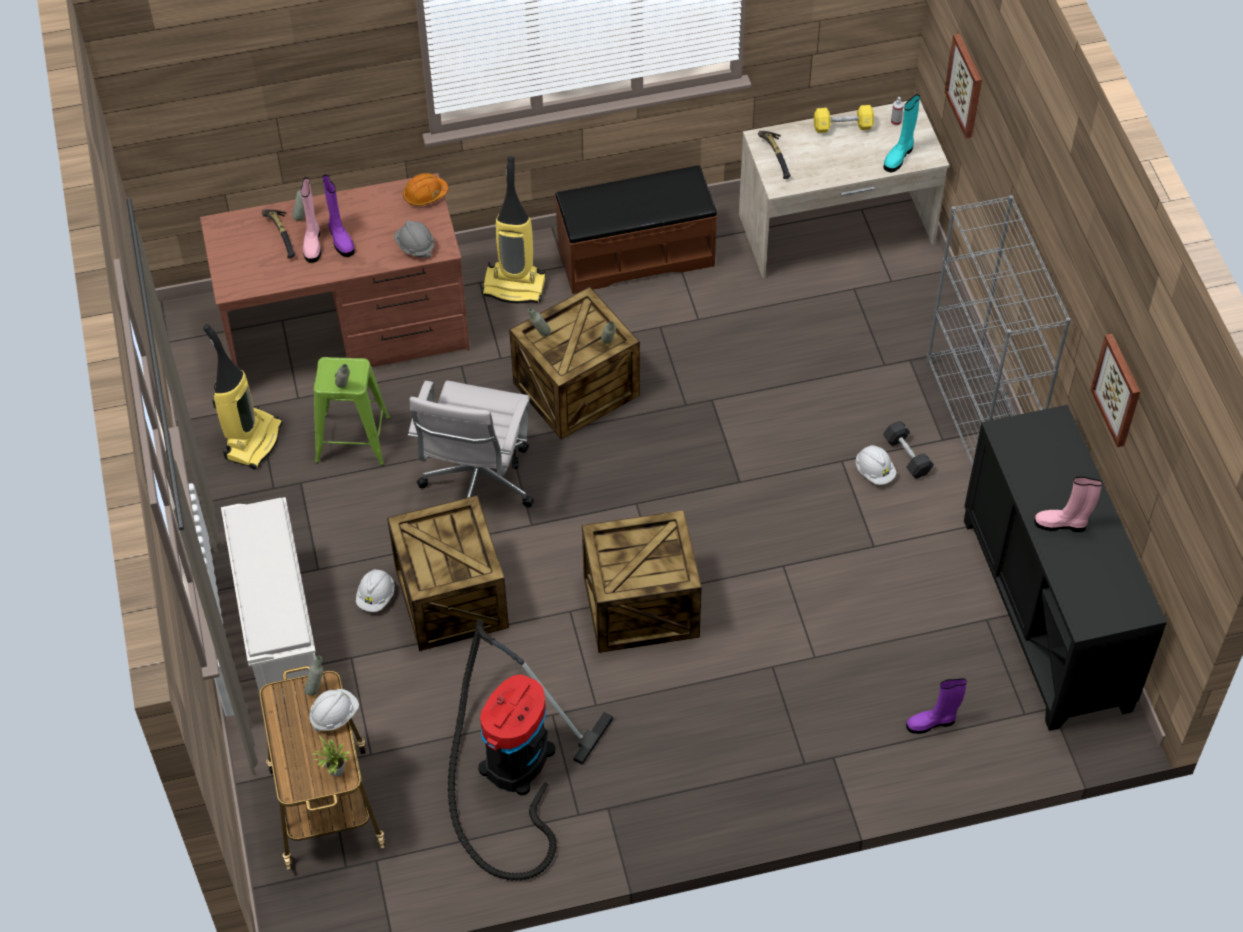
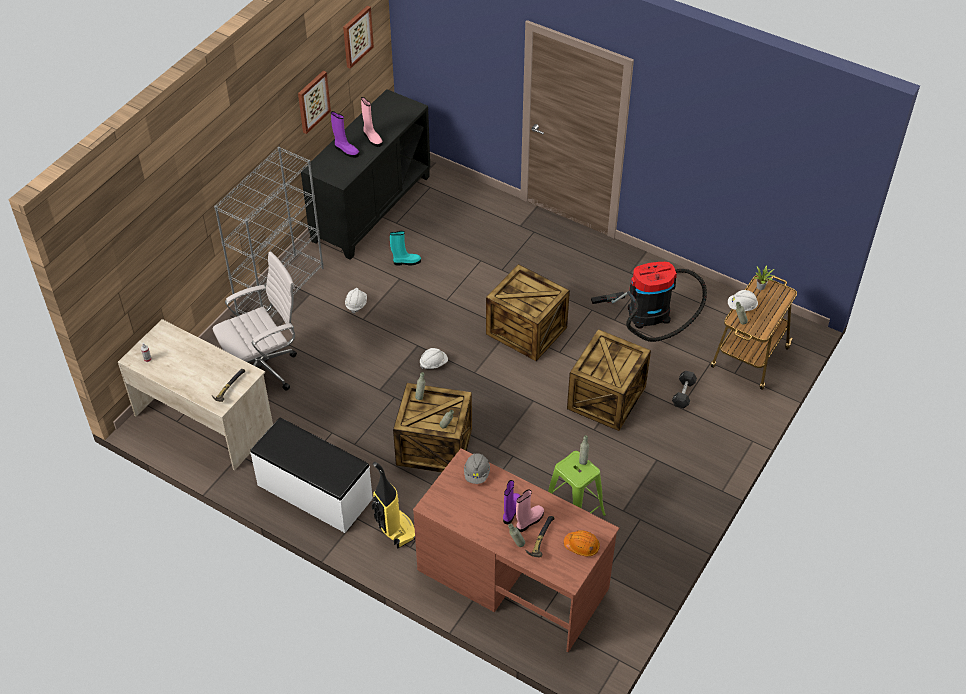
camera: 135 degrees left, 5 degrees down
vacuum cleaner [203,324,283,470] -> none
white shoe rack [221,497,319,702] -> none
white hard hat [356,569,395,612] -> white hard hat moved to [420,348,448,369]
orange hard hat [403,173,448,206] -> orange hard hat moved to [564,530,600,556]
white office chair [408,381,534,507] -> white office chair moved to [213,251,297,391]
brown bench [555,165,717,294] -> white bench [250,418,373,533]
yellow dumbbell [814,105,874,133] -> none
black dumbbell [883,421,934,479] -> black dumbbell moved to [672,371,697,408]
turquoise boot [884,94,920,173] -> turquoise boot moved to [390,231,421,266]
purple boot [906,678,967,734] -> purple boot moved to [331,111,359,158]
picture [945,33,982,138] -> picture moved to [343,6,374,69]

